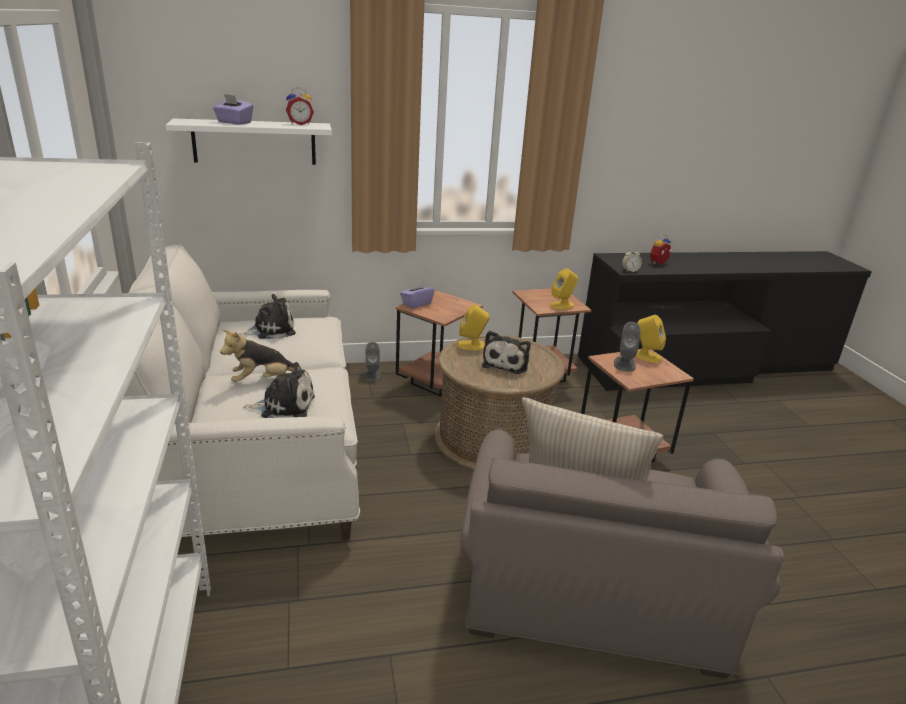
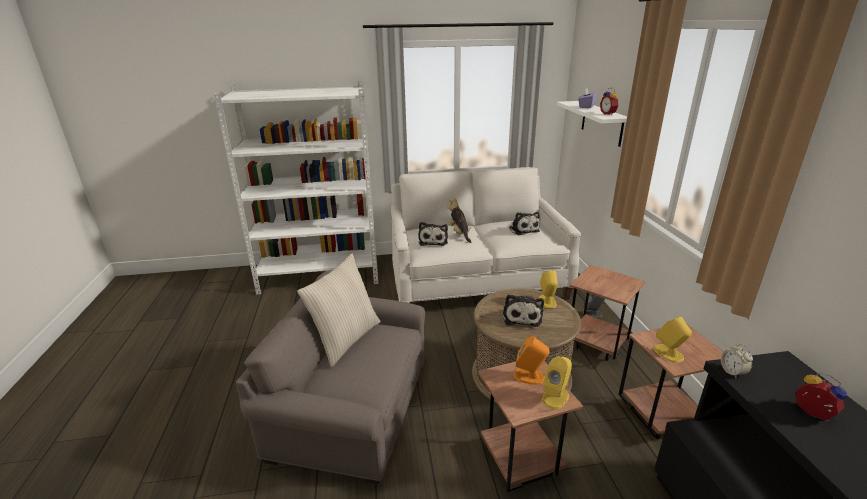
camera: 95 degrees right, 0 degrees up
purple tissue box [400,280,435,308] -> none
plush toy [482,331,531,374] -> plush toy turned 105 degrees counterclockwise [503,294,544,327]
grey speaker [614,322,641,372] -> orange speaker [513,336,550,385]

